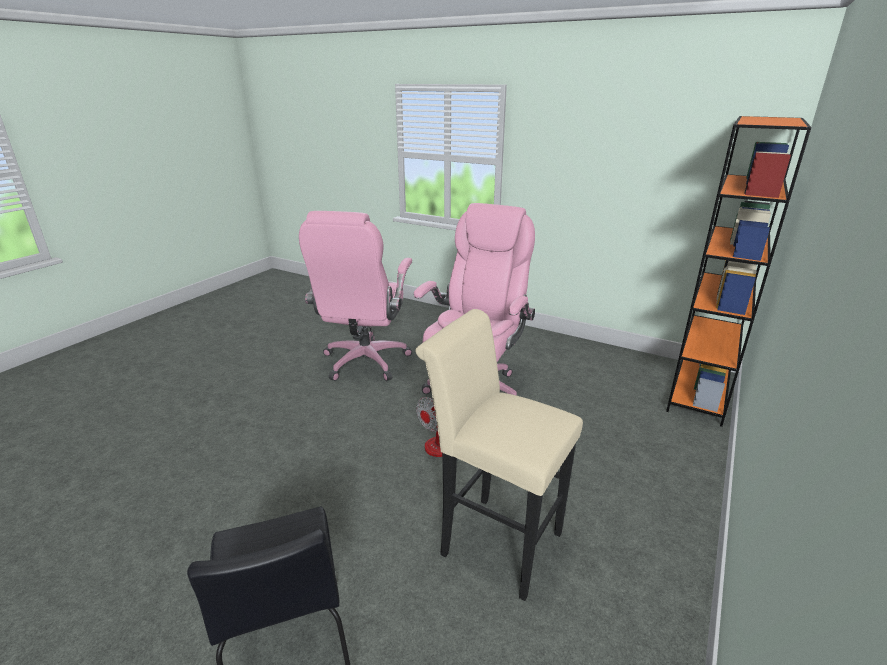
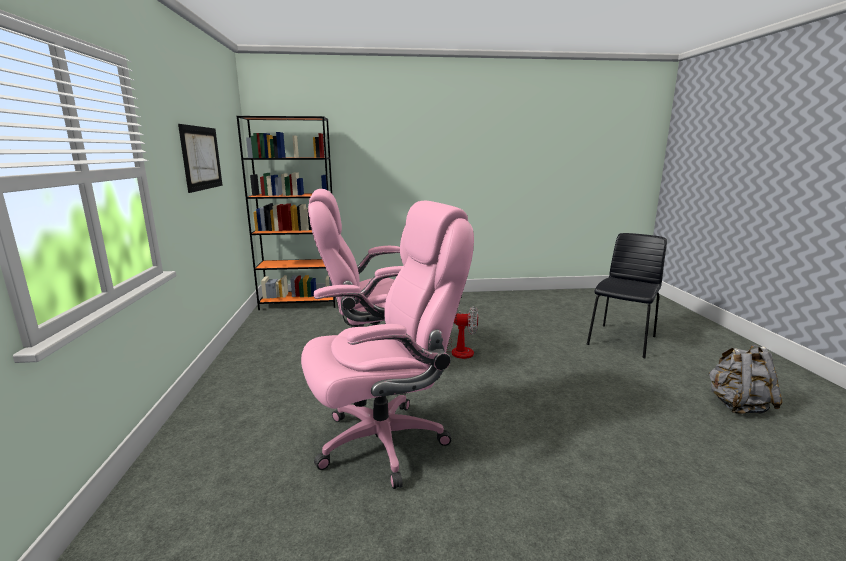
camera: 125 degrees left, 10 degrees down
beige stool [415,309,583,601] -> none
none -> picture [178,124,223,193]
none -> grey backpack [708,345,782,414]

